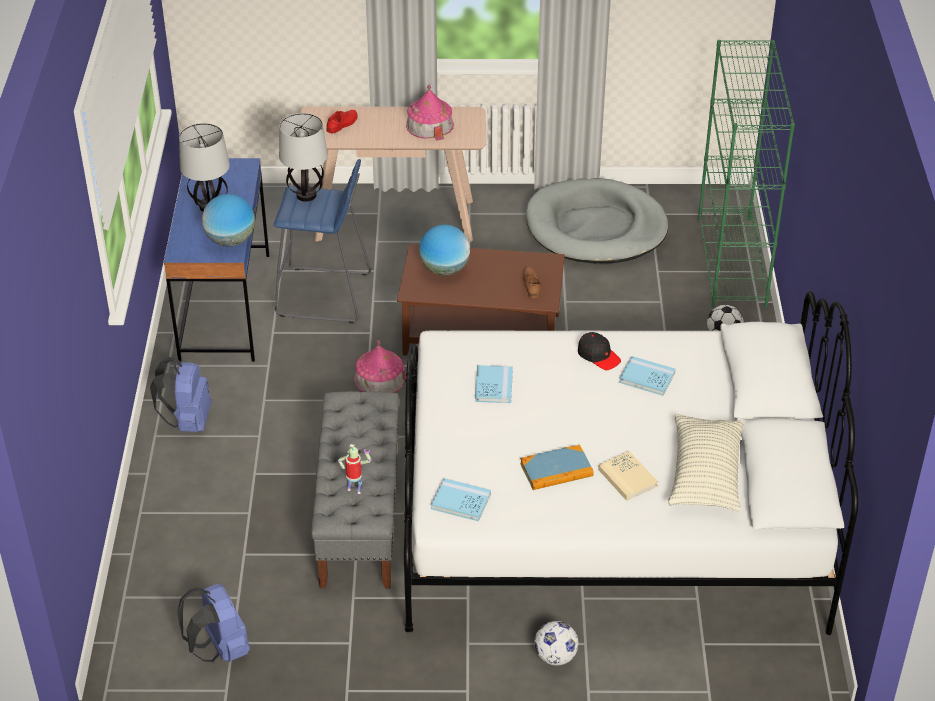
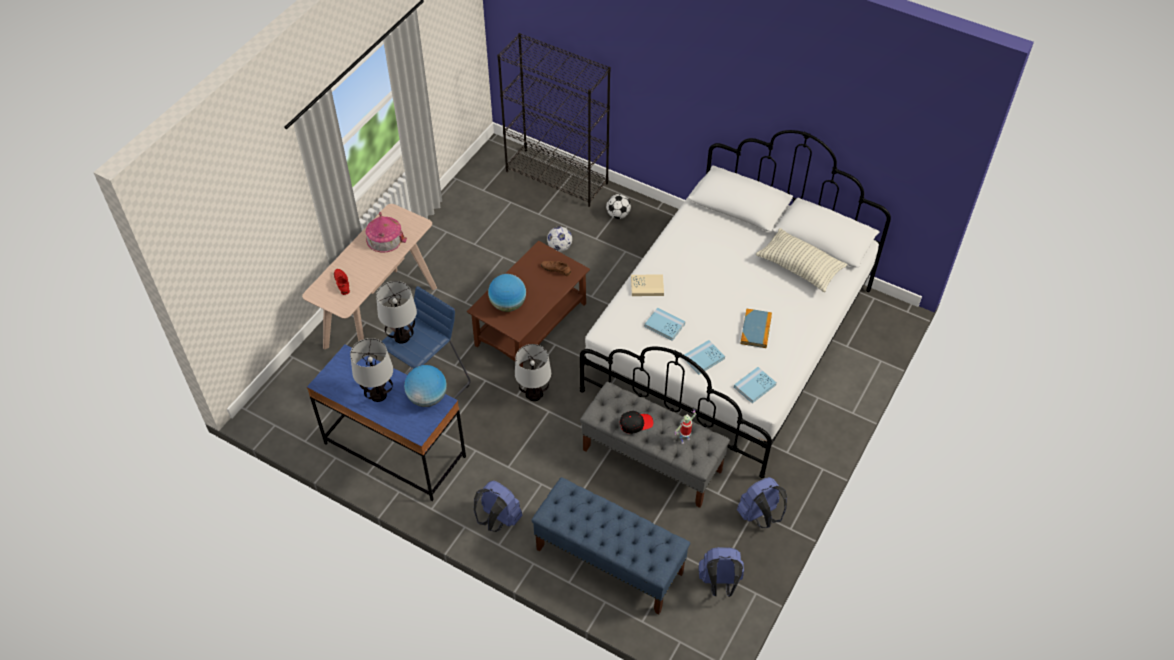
camera: 60 degrees left, 10 degrees up
toy house [354,340,406,393] -> table lamp [515,344,551,401]
grey dog bed [526,178,668,263] -> none
football [534,621,578,666] -> football moved to [547,226,572,252]
black cap [578,332,621,370] -> black cap moved to [620,411,653,434]
beige book [598,451,658,501] -> beige book moved to [631,274,664,296]
blue book [619,356,676,396] -> blue book moved to [684,340,725,374]
green bookcase [698,40,795,307] -> black bookcase [497,33,611,207]
none -> blue bench [531,477,691,614]
none -> blue backpack [737,477,787,528]

